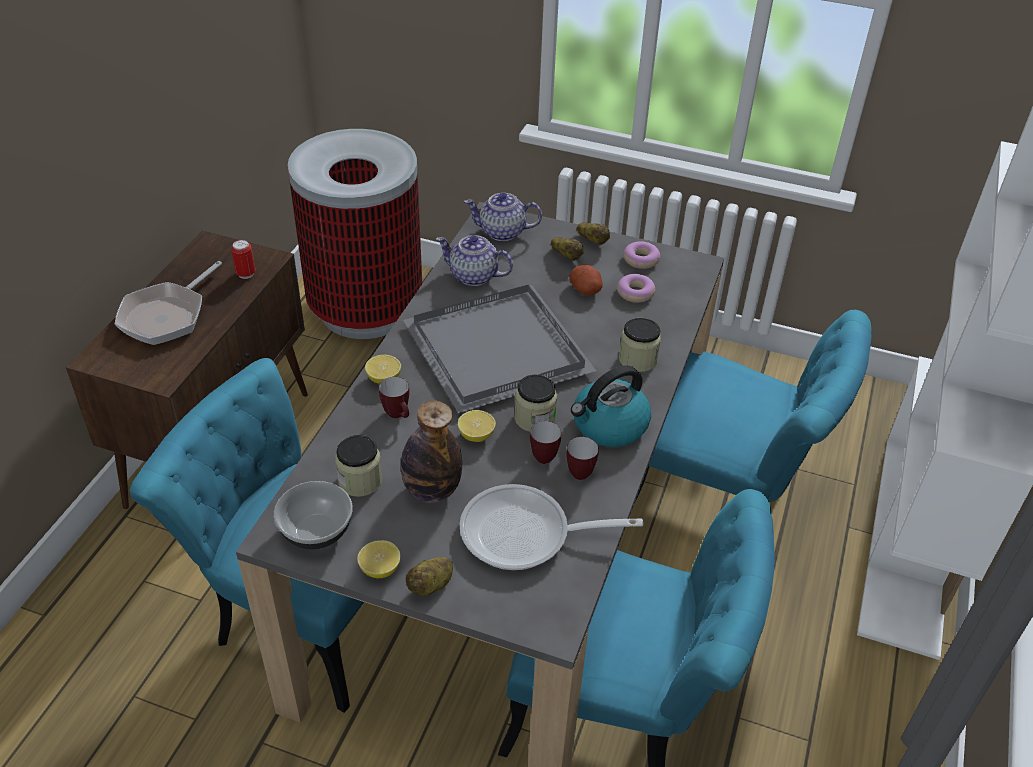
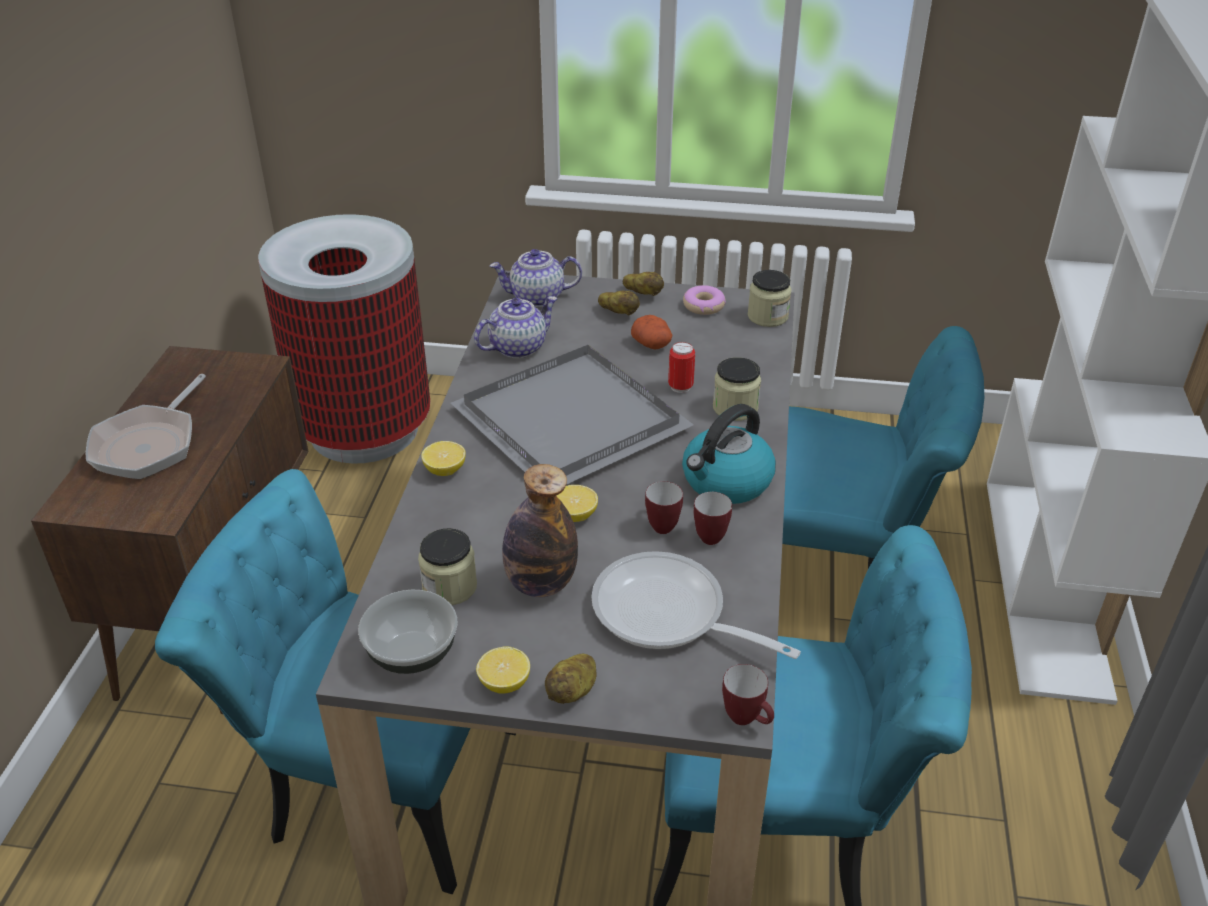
camera: 10 degrees left, 5 degrees down
can [231,240,255,279] -> can moved to [668,342,695,393]
mug [379,377,409,418] -> mug moved to [722,664,774,725]
teapot [436,235,513,286] -> teapot turned 135 degrees clockwise [474,296,558,358]
frying pan [460,484,643,570] -> frying pan turned 45 degrees clockwise [591,551,801,659]
jar [514,374,557,432] -> jar moved to [747,270,792,327]
donut [617,274,655,303] -> none

